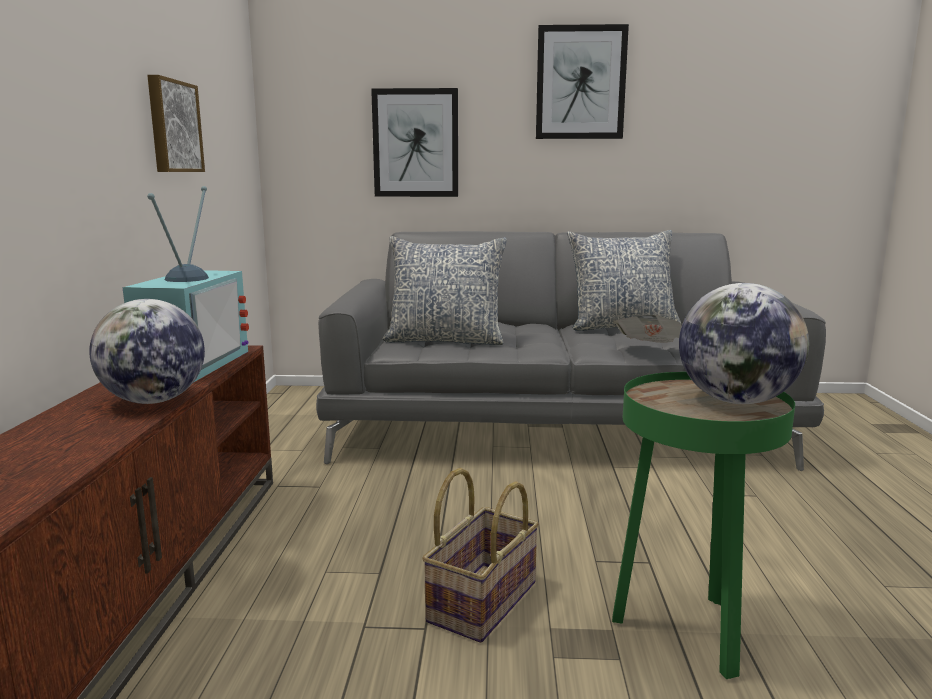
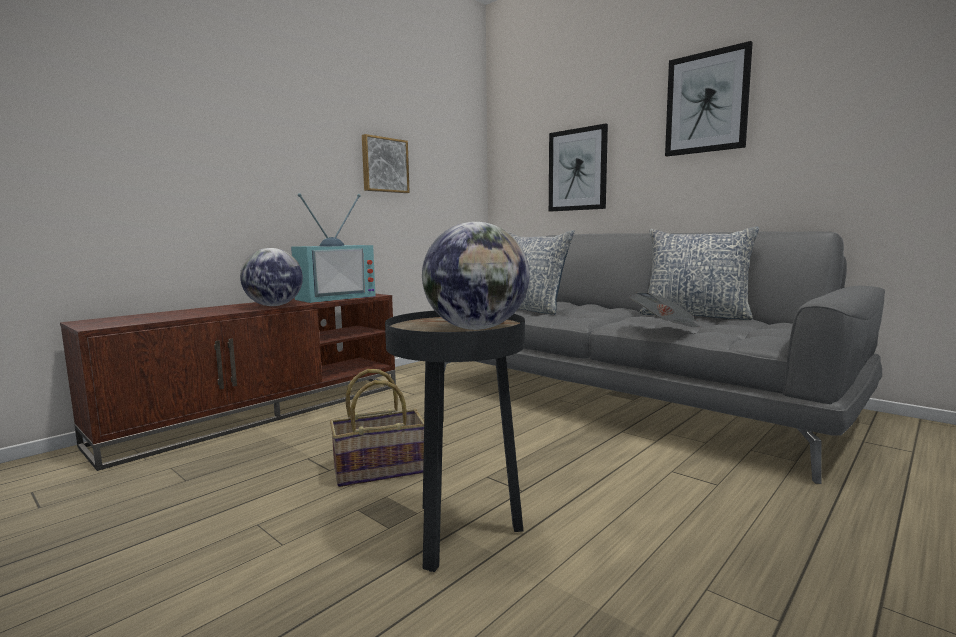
camera: 40 degrees right, 5 degrees down
green side table [612,372,795,679] -> black side table [385,311,525,572]

